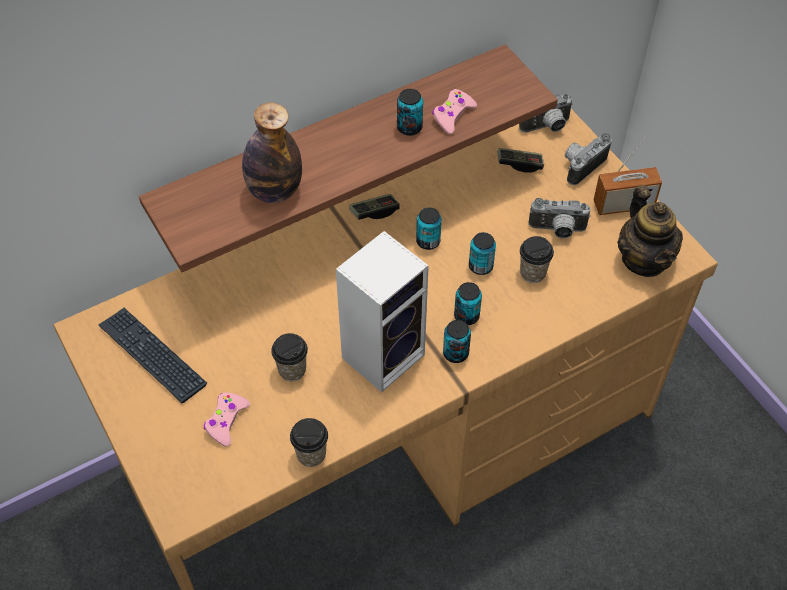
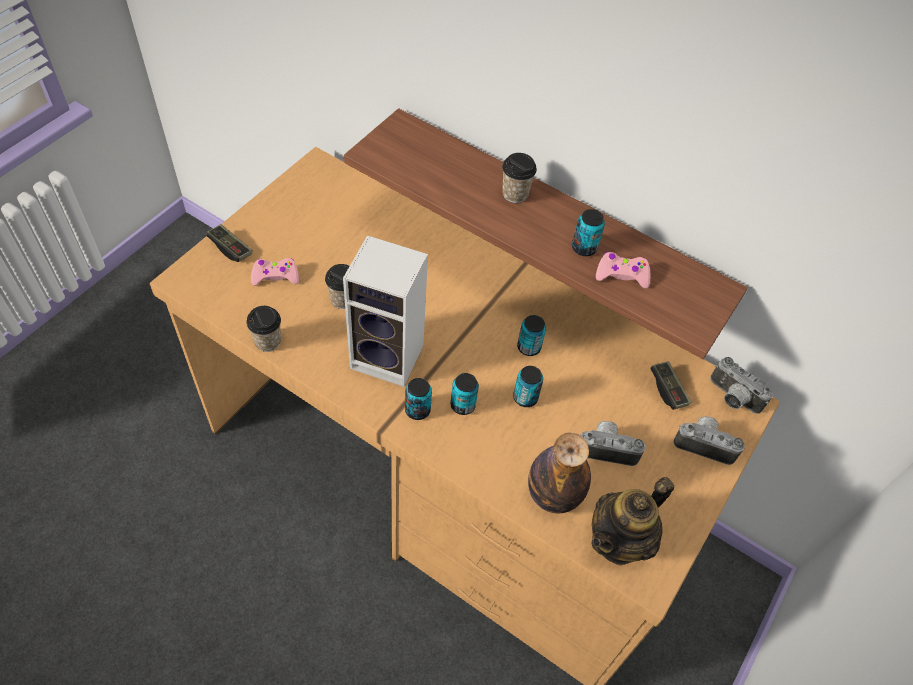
camera: 60 degrees right, 0 degrees up
keyboard [99,308,207,404] -> none
bottle [242,103,302,203] -> bottle moved to [528,433,591,514]
game controller [349,194,400,220] -> game controller moved to [206,224,253,262]
cup [520,236,554,283] -> cup moved to [502,153,537,203]
camera [529,198,591,239] -> camera turned 120 degrees clockwise [580,421,645,466]
radio [594,136,662,215] -> none

